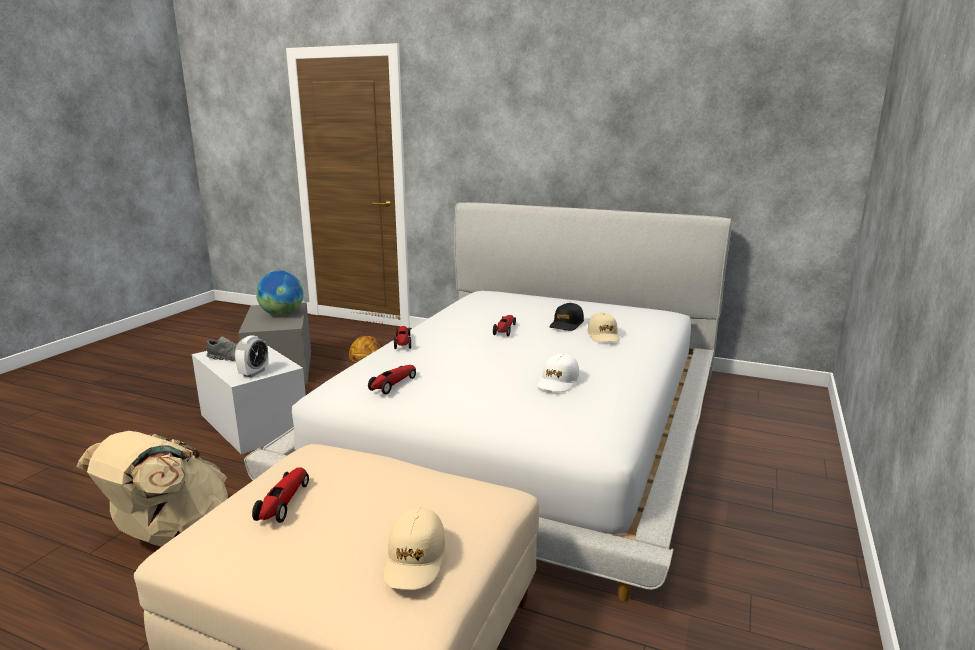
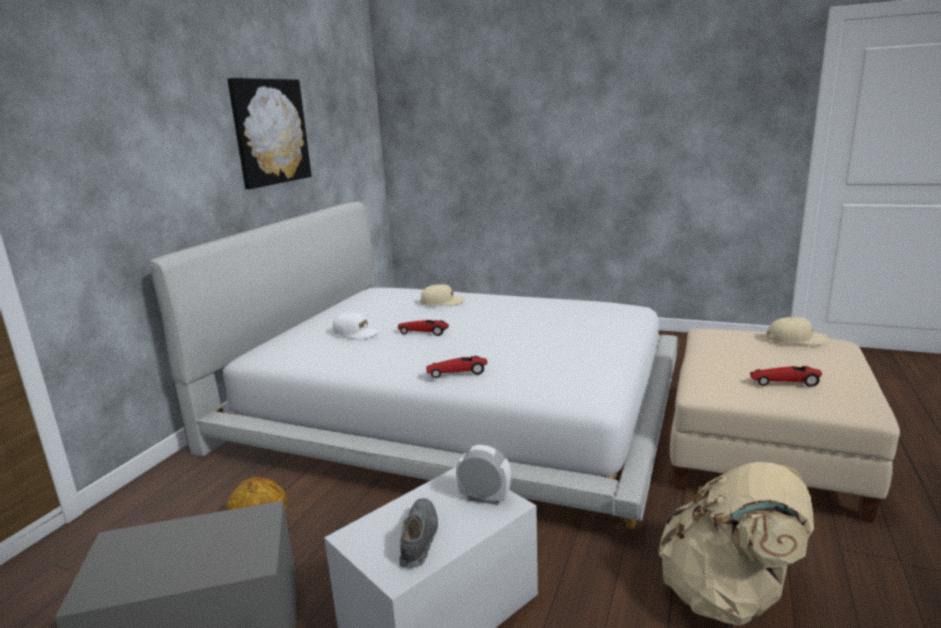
camera: 90 degrees left, 0 degrees up
globe [256,271,304,316] -> none
toy car [368,365,416,394] -> none
white cap [537,354,579,392] -> white cap moved to [333,312,379,340]
black cap [549,303,584,331] -> none
none -> picture [227,78,312,189]

